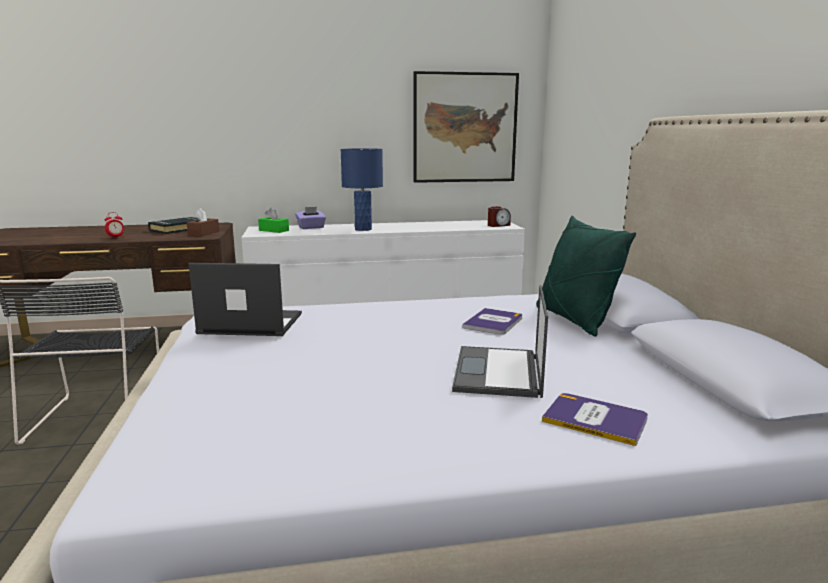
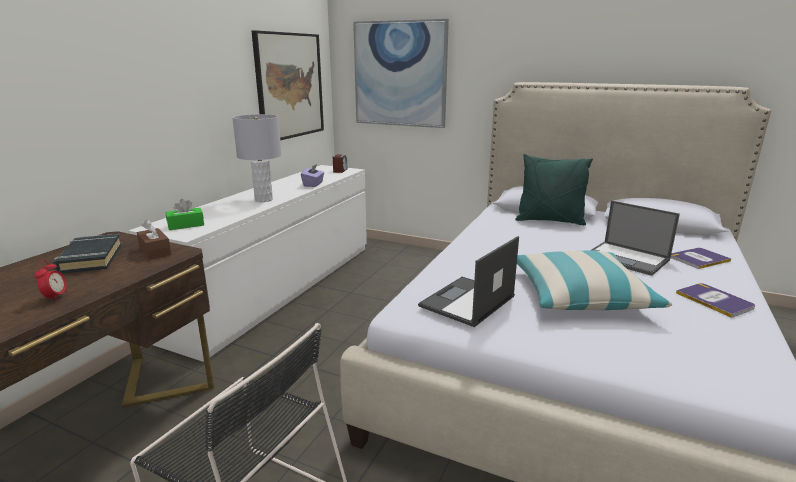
camera: 55 degrees left, 5 degrees up
purple tissue box [295,207,326,229] -> purple tissue box moved to [301,164,324,187]
blue table lamp [340,148,383,231] -> grey table lamp [232,114,282,202]
book [462,308,522,334] -> book moved to [676,283,755,318]
none -> picture [353,19,449,128]
none -> pillow [517,250,672,310]

